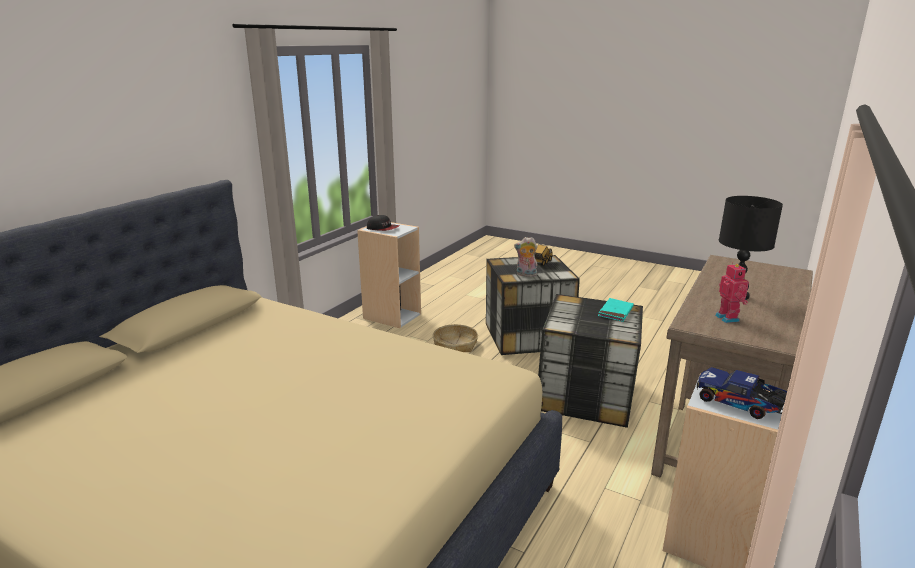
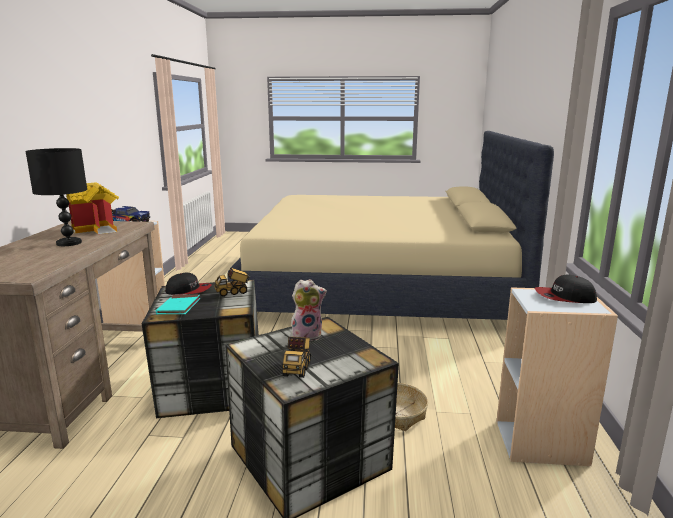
camera: 155 degrees right, 5 degrees down
toy robot [715,262,749,323] -> toy house [66,182,119,234]
none -> cap [165,273,212,295]
none -> toy truck [214,268,250,297]

